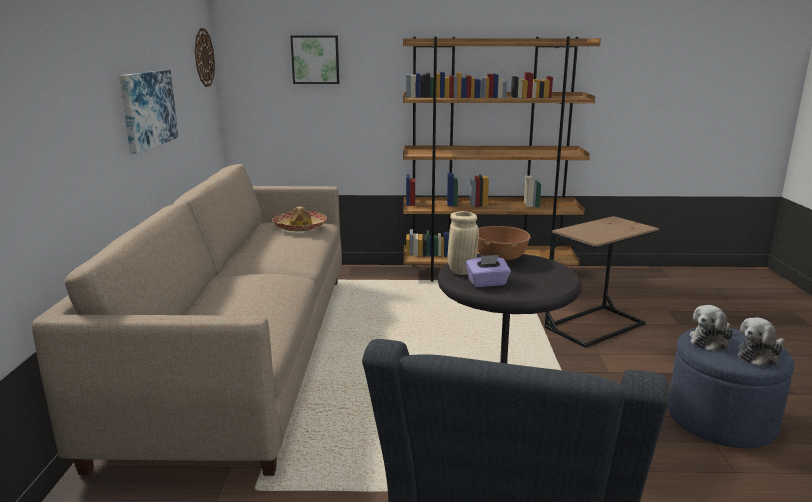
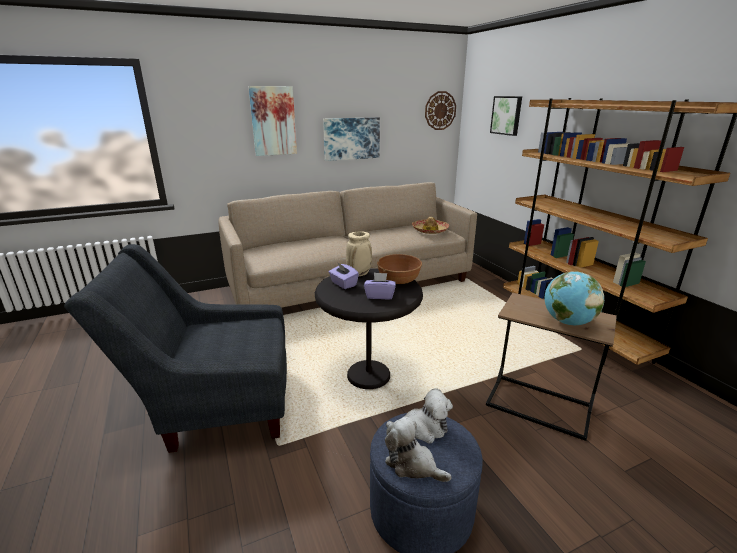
camera: 65 degrees right, 5 degrees up
plush toy [690,305,733,352] -> plush toy turned 150 degrees clockwise [386,388,453,443]
none -> picture [248,86,297,156]
none -> purple tissue box [364,273,396,299]
none -> globe [545,271,604,325]

